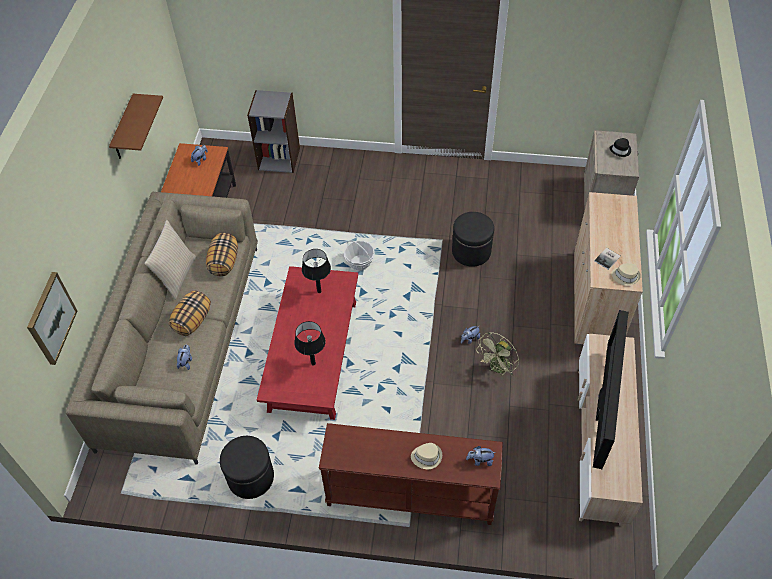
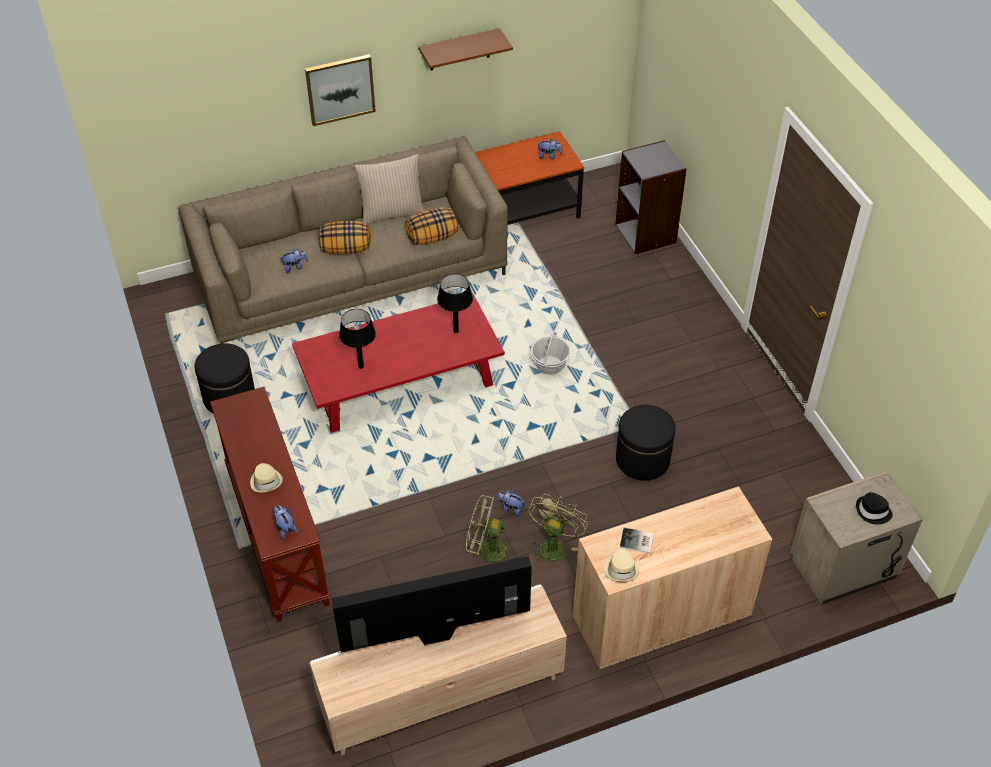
camera: 60 degrees right, 5 degrees down
picture [27,272,77,365] -> picture moved to [305,54,376,126]
none -> green fan [528,494,588,565]

